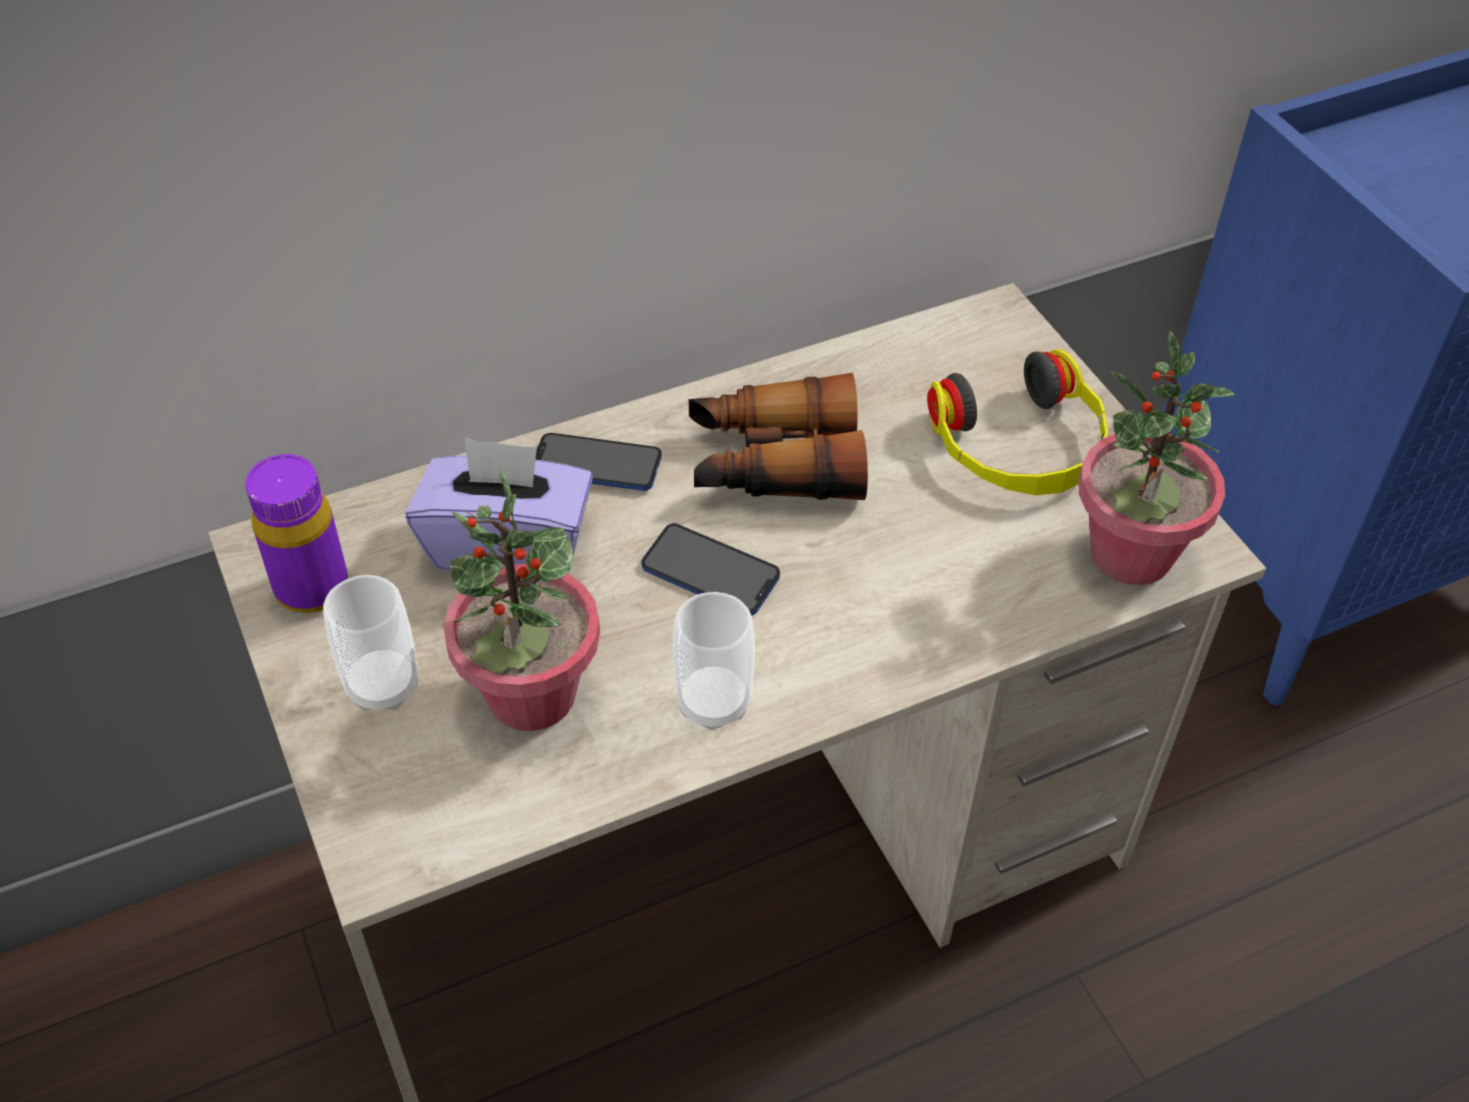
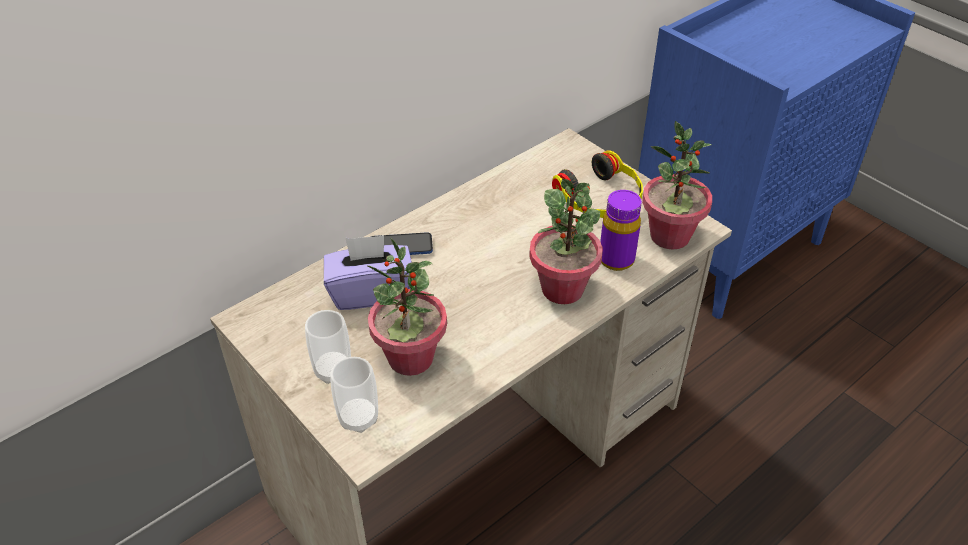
camera: 15 degrees left, 5 degrees down
purple bottle [245,454,348,613] -> purple bottle moved to [600,190,642,271]
phone [641,523,780,616] -> none
cup [672,592,755,730] -> cup moved to [330,357,378,433]
binoculars [689,373,868,500] -> none
none -> potted plant [529,179,603,304]

